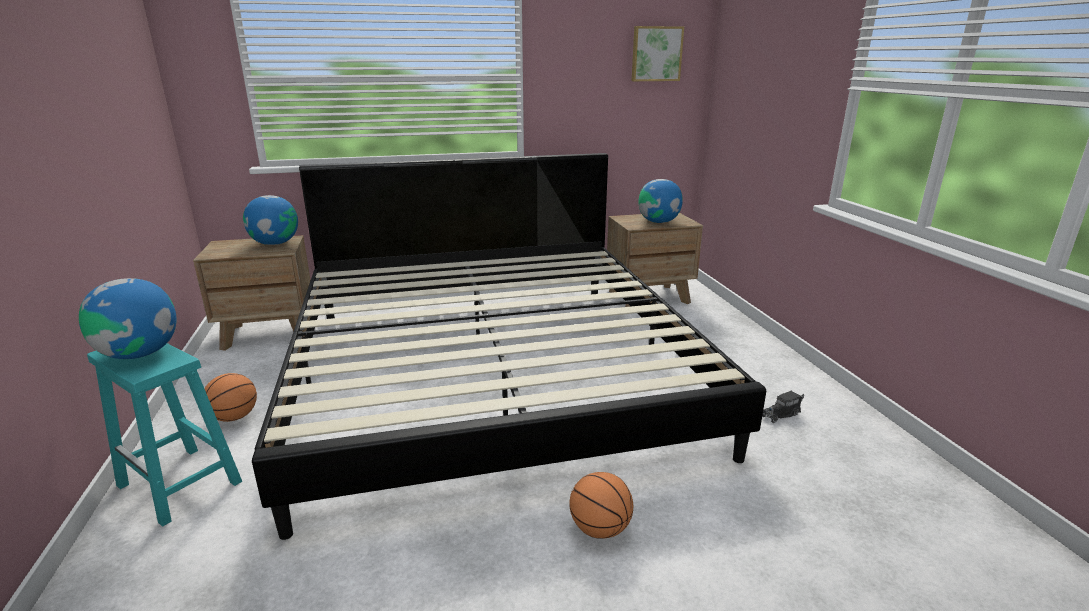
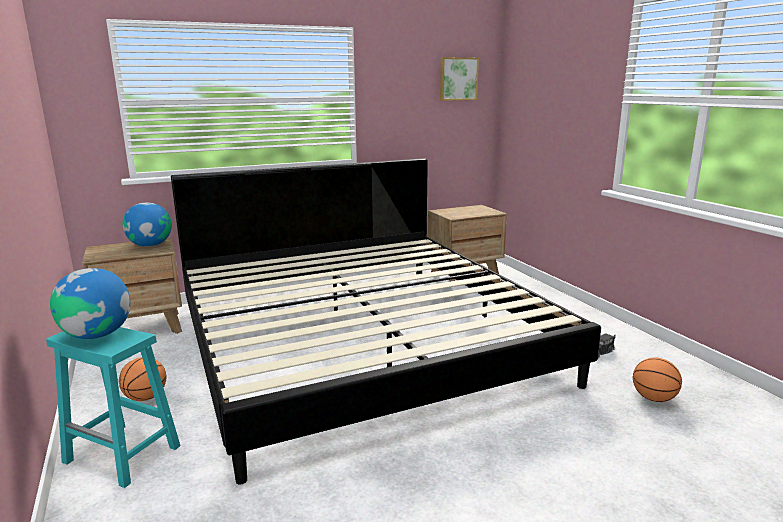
camera: 10 degrees left, 5 degrees down
basketball [570,472,633,539] -> basketball moved to [633,358,682,402]
globe [639,179,683,223] -> none

